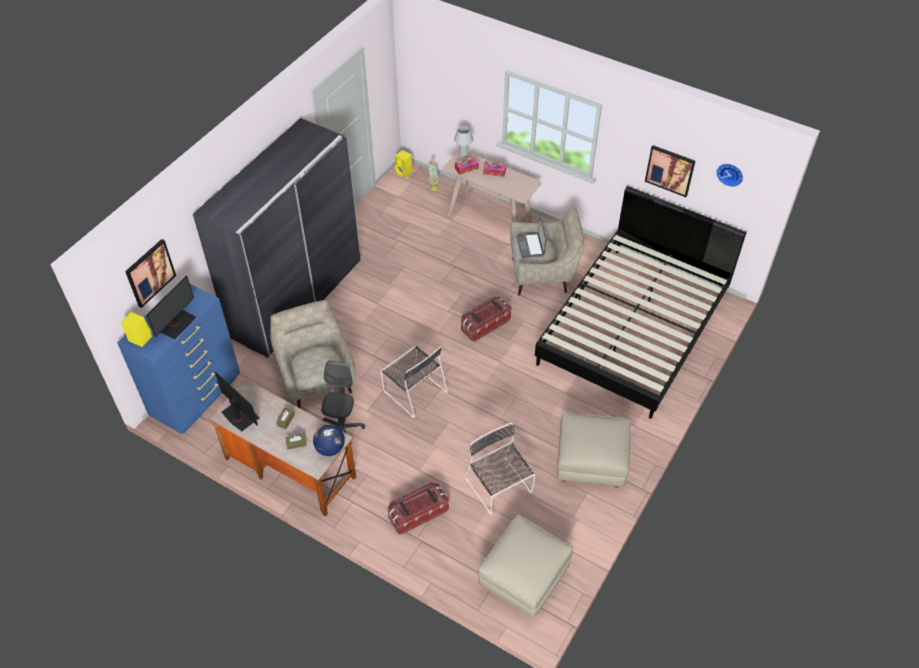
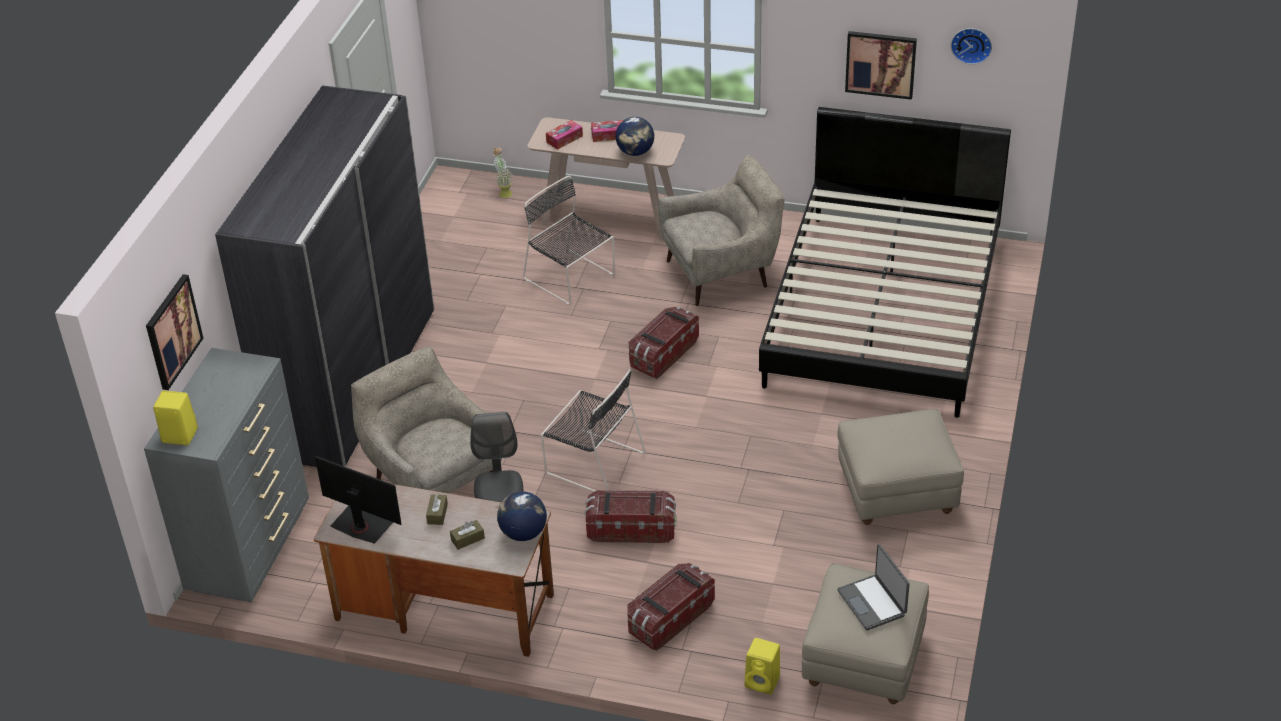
camera: 15 degrees left, 10 degrees down
blue dresser [117,284,240,434] -> grey dresser [144,348,309,602]
monitor [147,275,196,339] -> none
yellow speaker [395,150,413,178] -> yellow speaker moved to [745,638,780,695]
white table lamp [454,126,473,158] -> none
black chair [465,423,535,515] -> black chair moved to [523,176,615,305]
laptop [516,217,547,258] -> laptop moved to [837,544,910,630]
none -> storage box [585,490,677,543]
none -> globe [615,117,654,156]

